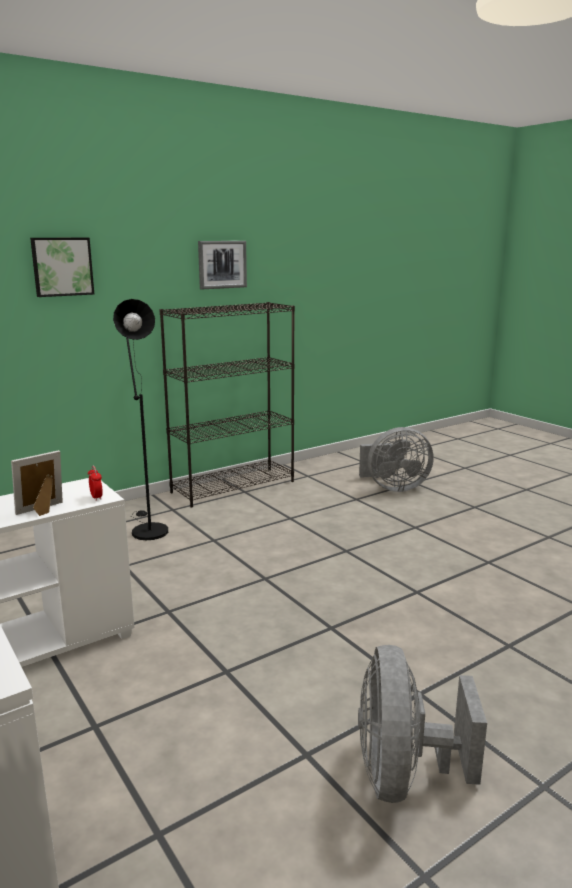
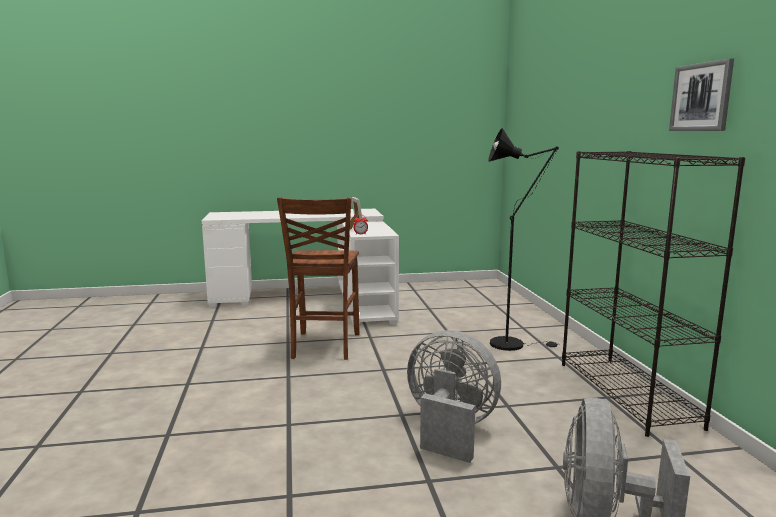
camera: 115 degrees right, 5 degrees down
picture [30,238,94,297] -> none
grey fan [358,645,487,803] -> grey fan moved to [407,330,501,463]
none -> brown chair [277,197,360,360]

